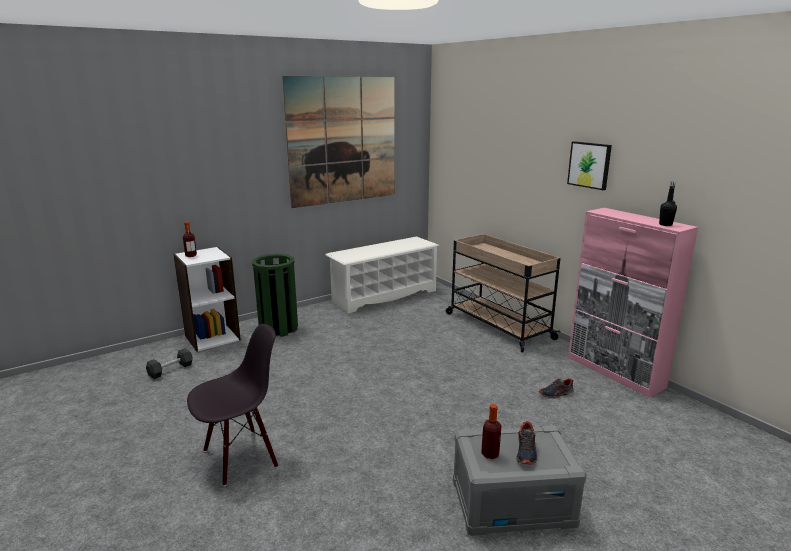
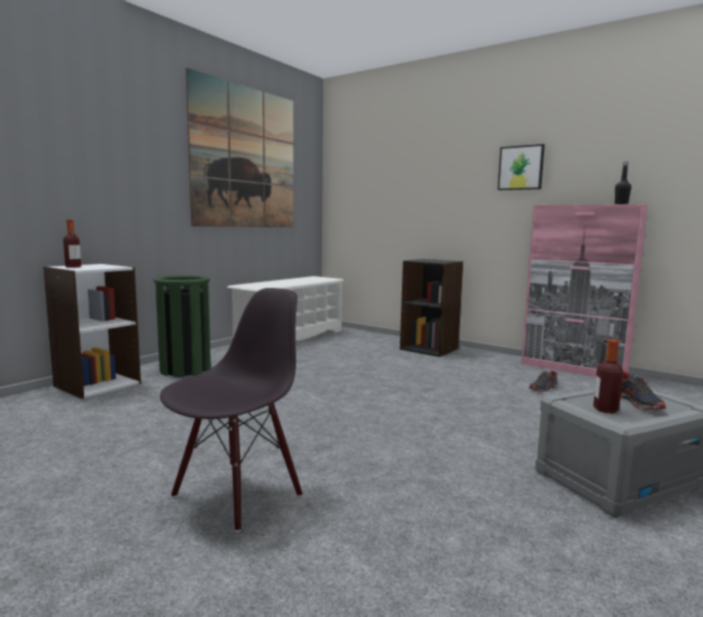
camera: 20 degrees left, 10 degrees down
black dumbbell [146,348,193,379] -> none
beige cart [446,234,560,352] -> black bookcase [400,259,463,357]

